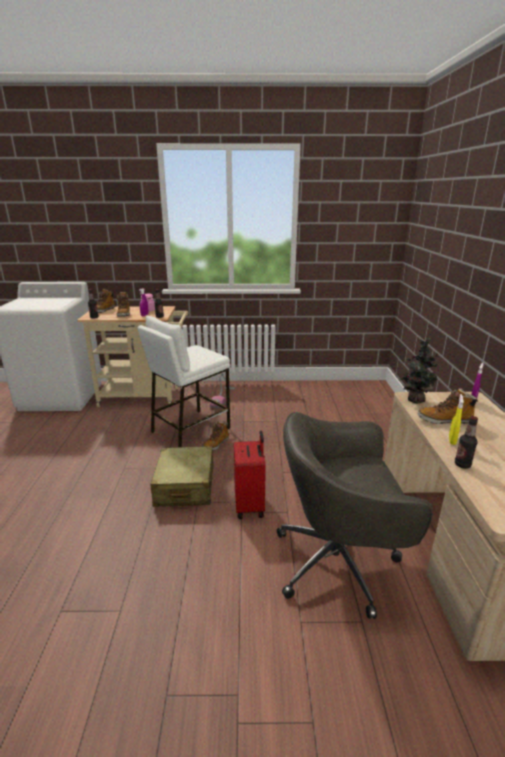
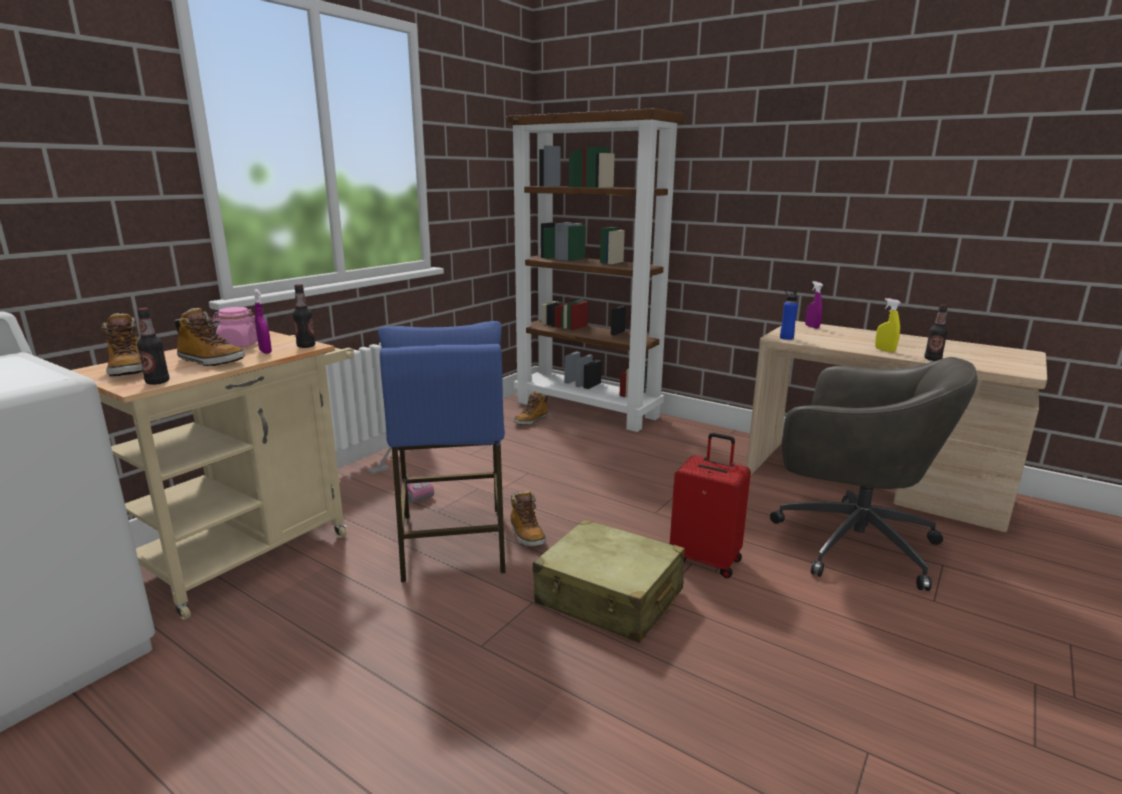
camera: 55 degrees left, 5 degrees down
white stool [138,316,230,447] -> blue stool [378,321,505,583]
grey office chair [277,412,433,619] -> grey office chair turned 90 degrees counterclockwise [770,357,978,591]
potted plant [399,338,439,404] -> blue bottle [780,289,798,340]
boot [418,388,479,424] -> boot moved to [514,391,548,425]
none -> brown bookcase [506,108,685,432]

